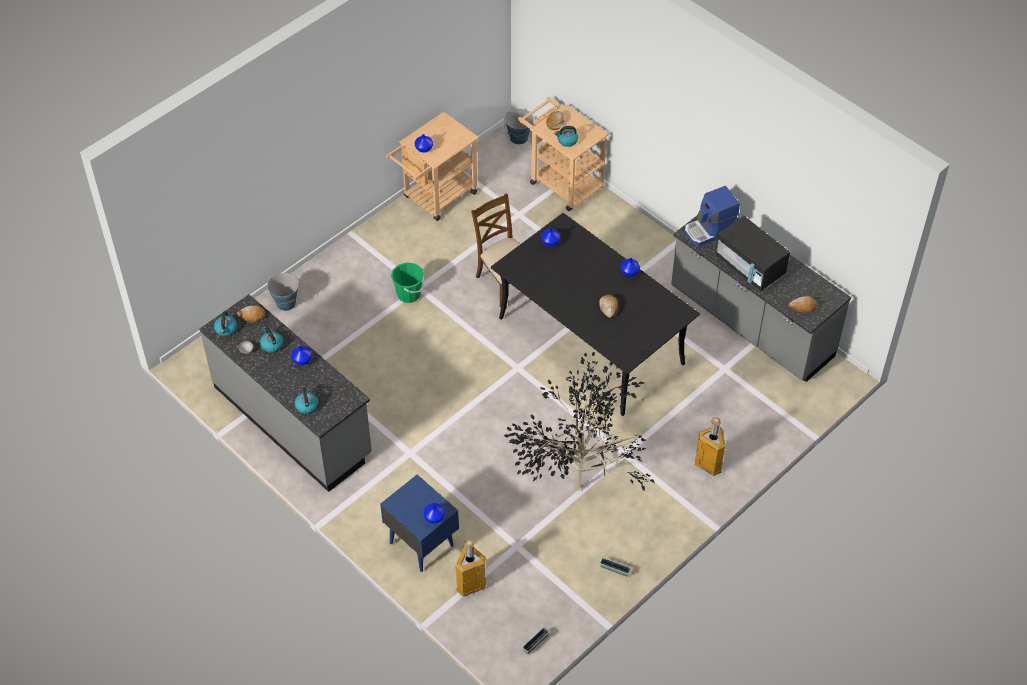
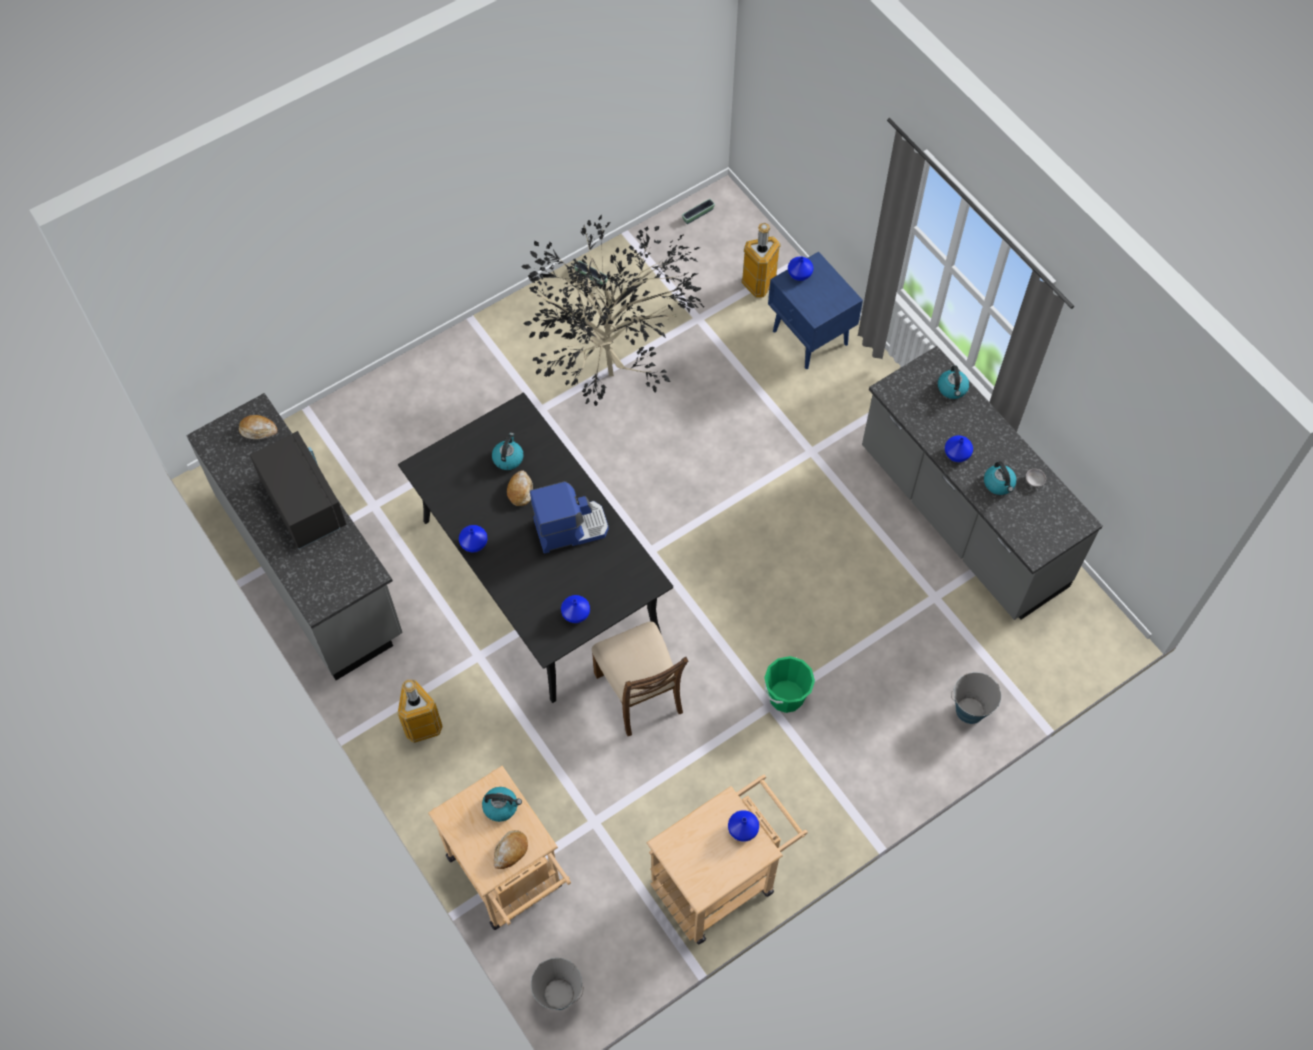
camera: 170 degrees left, 10 degrees up
kettle [214,311,237,336] -> kettle moved to [492,433,524,470]
bread [237,305,265,322] -> none
coffee machine [684,186,740,246] -> coffee machine moved to [530,481,609,554]
trash can [695,417,726,476] -> trash can moved to [398,679,443,743]

